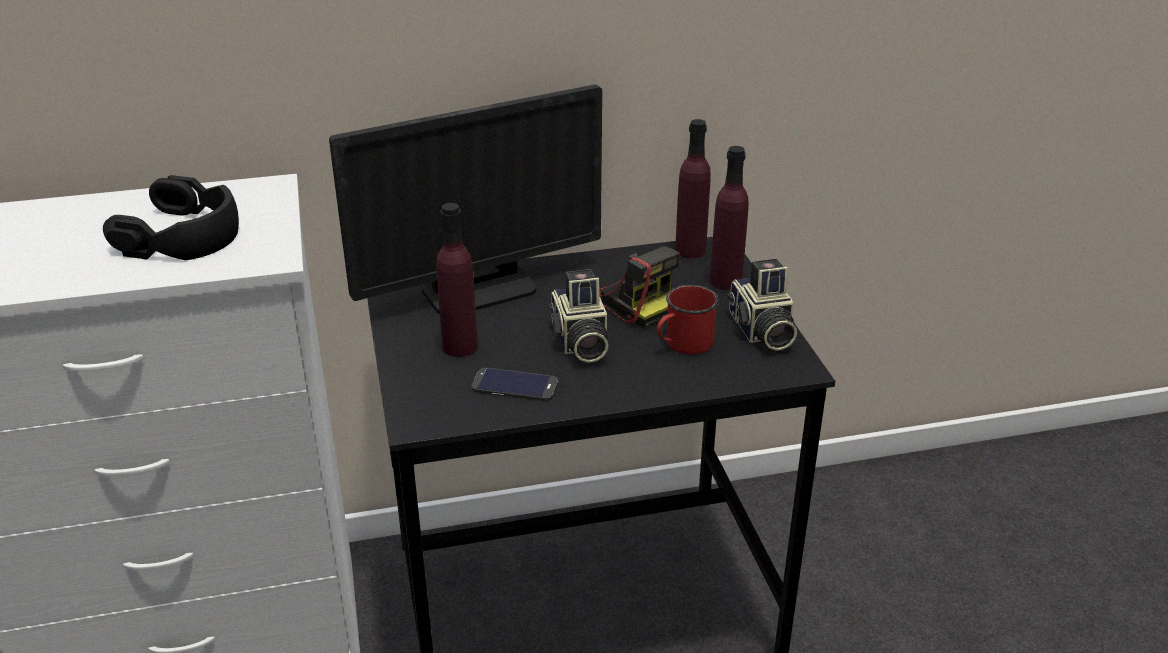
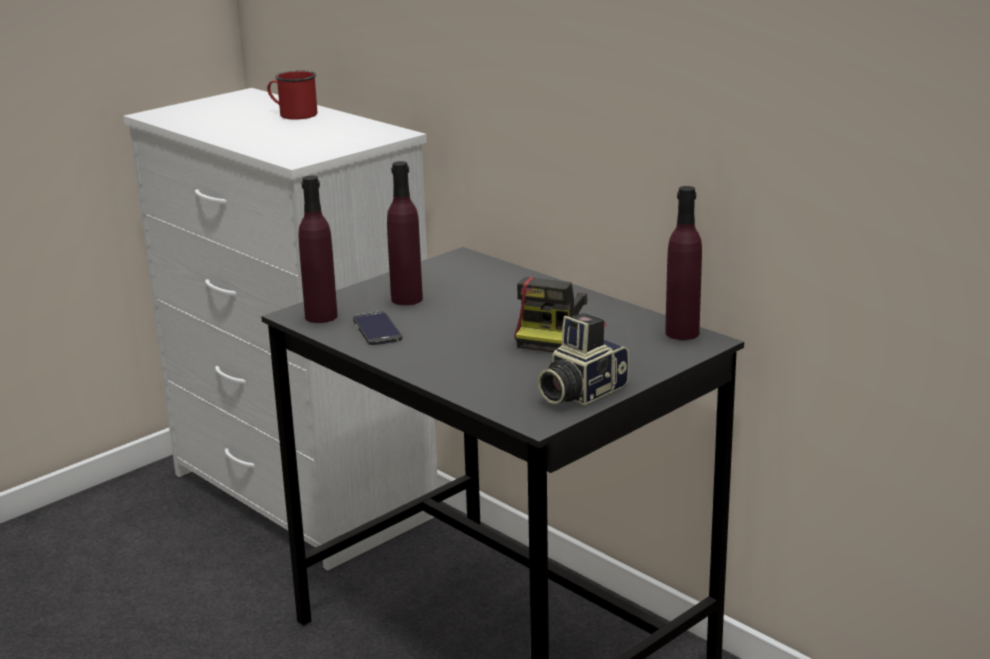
camera: 60 degrees right, 10 degrees down
black headphones [103,175,239,260] -> none
monitor [329,84,602,314] -> none
camera [548,269,609,363] -> none
red mug [657,285,719,354] -> red mug moved to [267,70,317,120]
purple bottle [710,146,749,290] -> purple bottle moved to [298,175,338,323]

